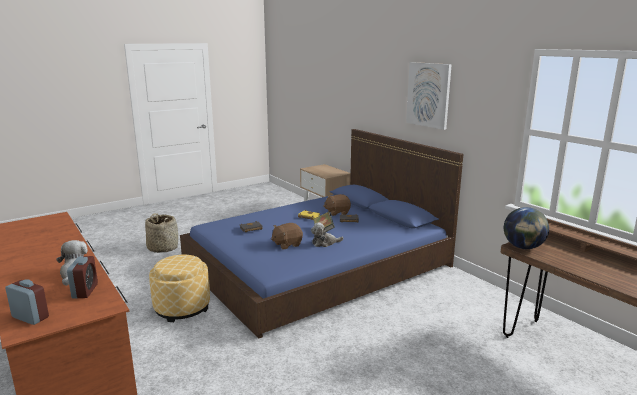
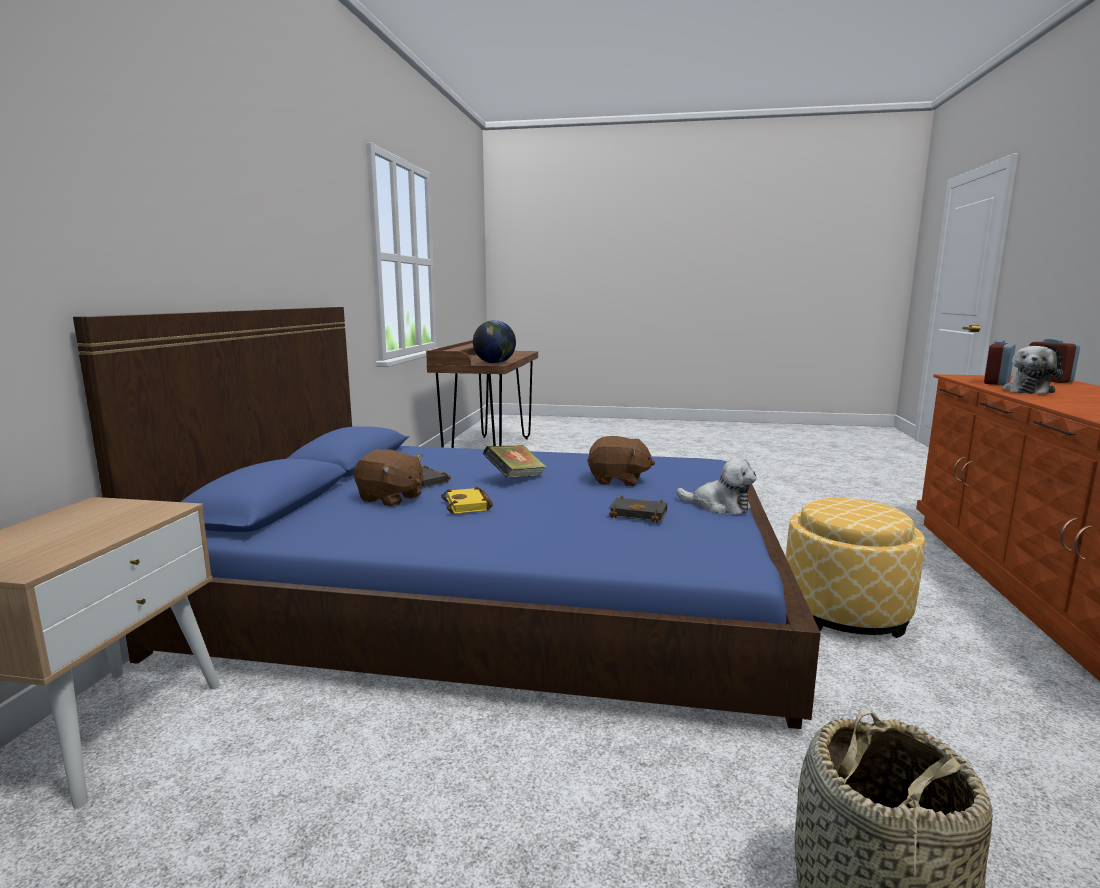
camera: 135 degrees left, 5 degrees down
plush toy [311,223,344,247] -> plush toy moved to [677,457,756,515]
picture [406,62,452,130] -> none

